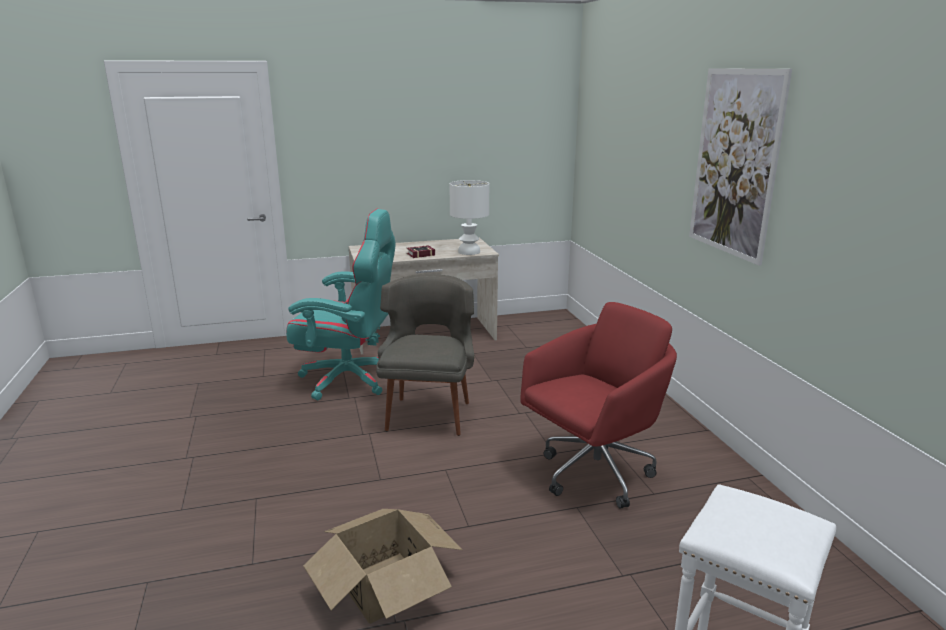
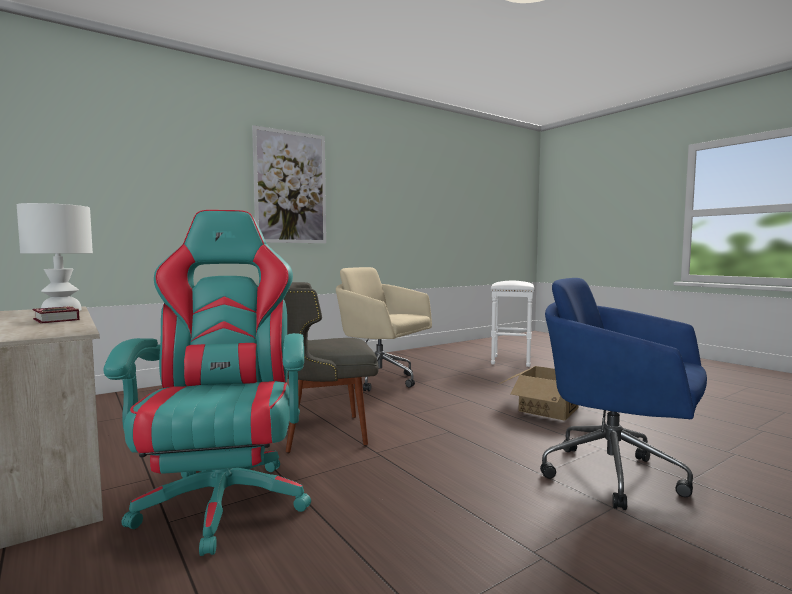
camera: 110 degrees left, 15 degrees down
red office chair [520,302,677,509] -> beige office chair [336,267,432,391]
none -> blue office chair [540,278,707,510]

